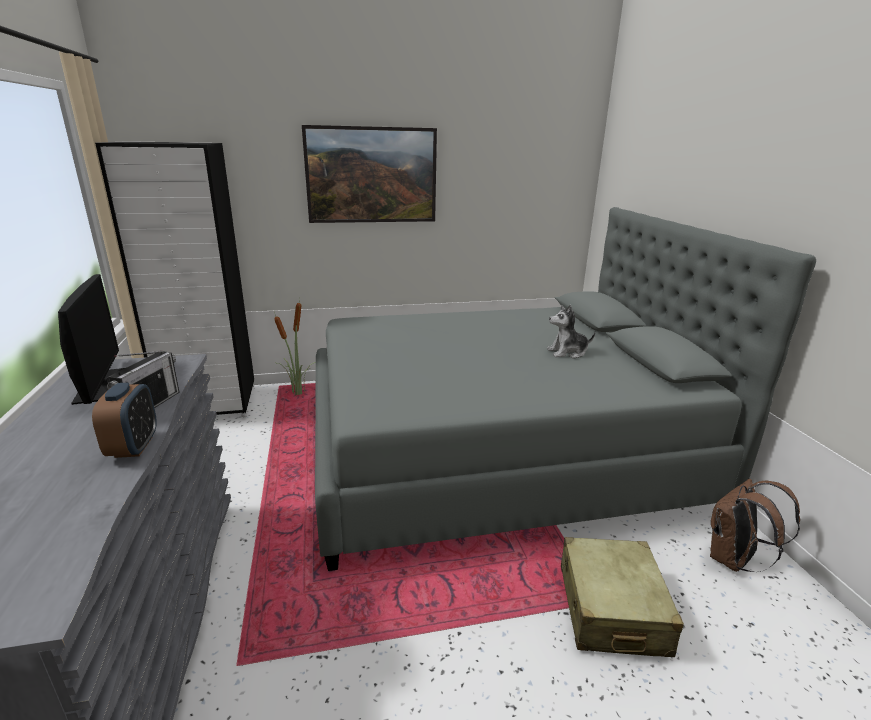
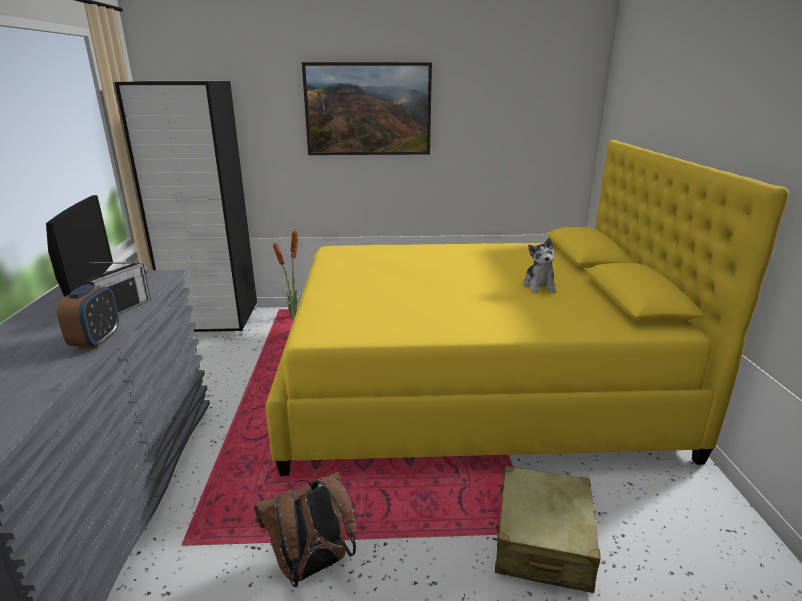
camera: 10 degrees right, 0 degrees up
grey bed [315,207,816,571] -> yellow bed [266,140,789,476]
plush toy [547,305,595,359] -> plush toy turned 90 degrees counterclockwise [523,238,556,293]
brown backpack [710,479,800,572] -> brown backpack moved to [254,472,356,587]

